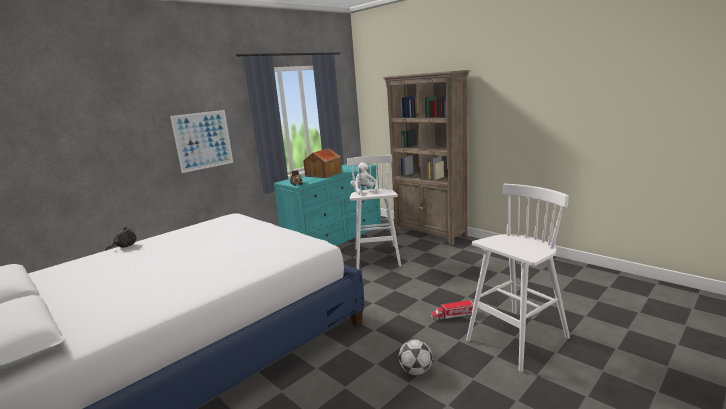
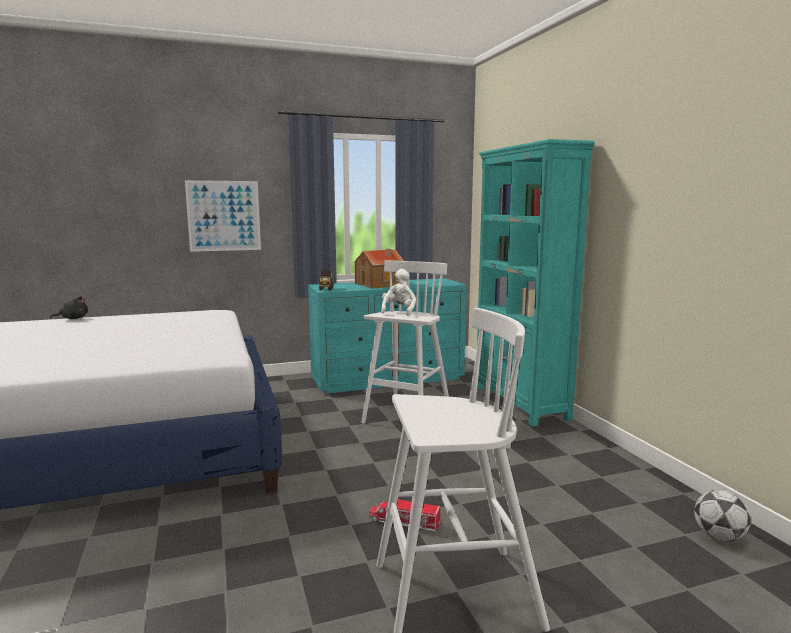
camera: 25 degrees right, 5 degrees down
brown bookcase [384,70,469,245] -> turquoise bookcase [477,139,595,426]
football [399,339,432,375] -> football moved to [694,490,751,541]

